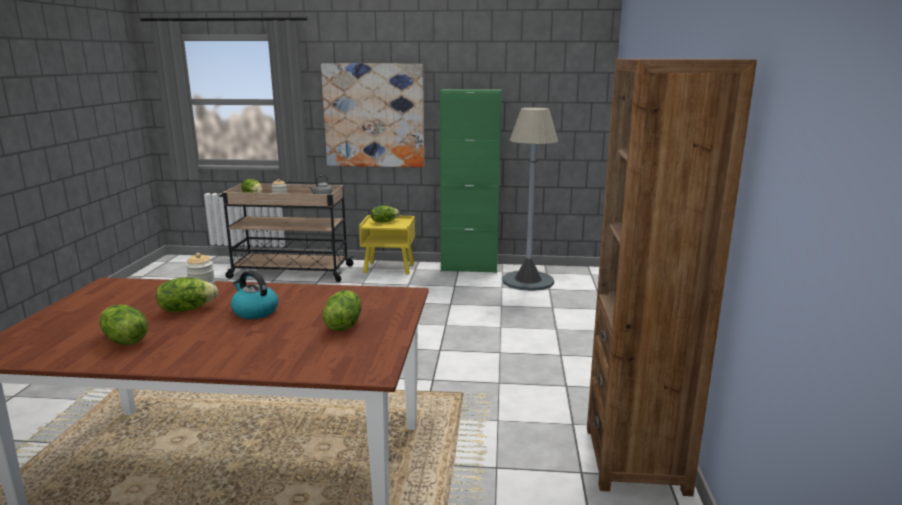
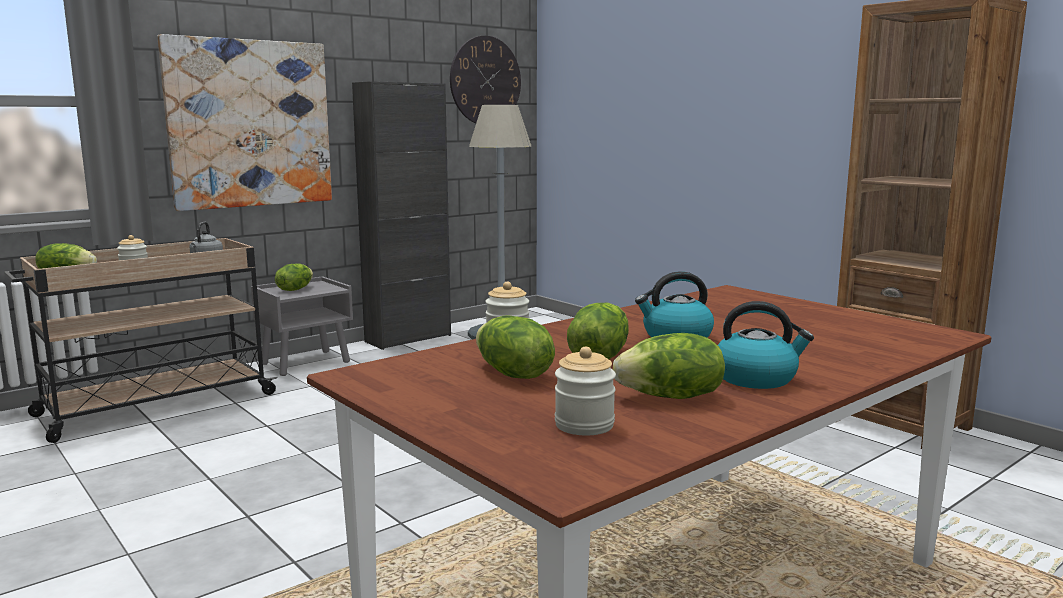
camera: 45 degrees left, 5 degrees down
lettuce [323,290,361,331] -> lettuce moved to [476,315,555,379]
yellow nightstand [359,215,415,274] -> grey nightstand [251,276,353,376]
green cabinet [440,89,502,273] -> black cabinet [352,81,451,350]
none -> wall clock [450,36,521,123]
none -> jar [555,347,616,435]
none -> kettle [718,301,814,389]

